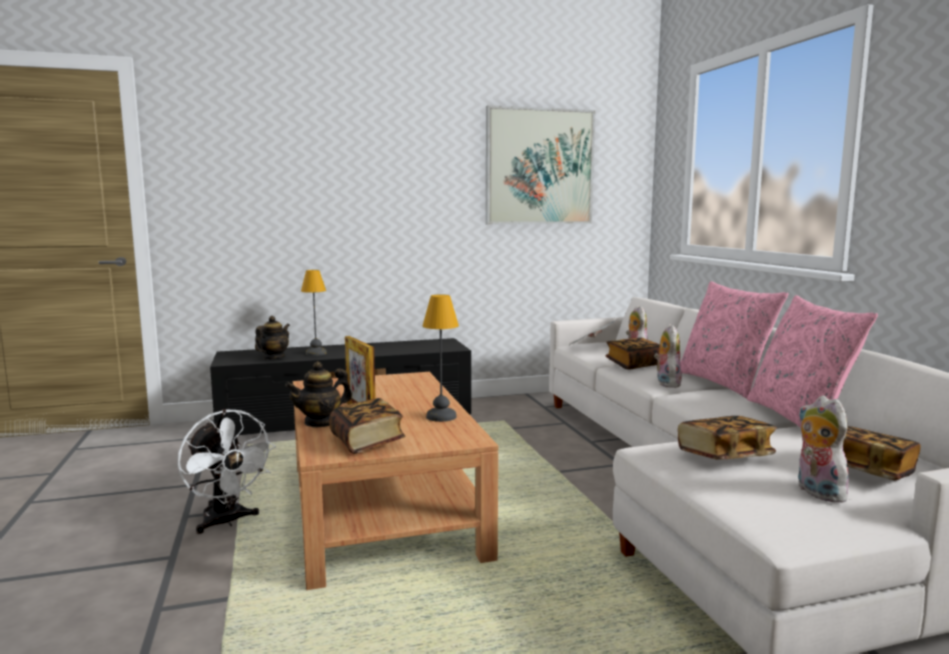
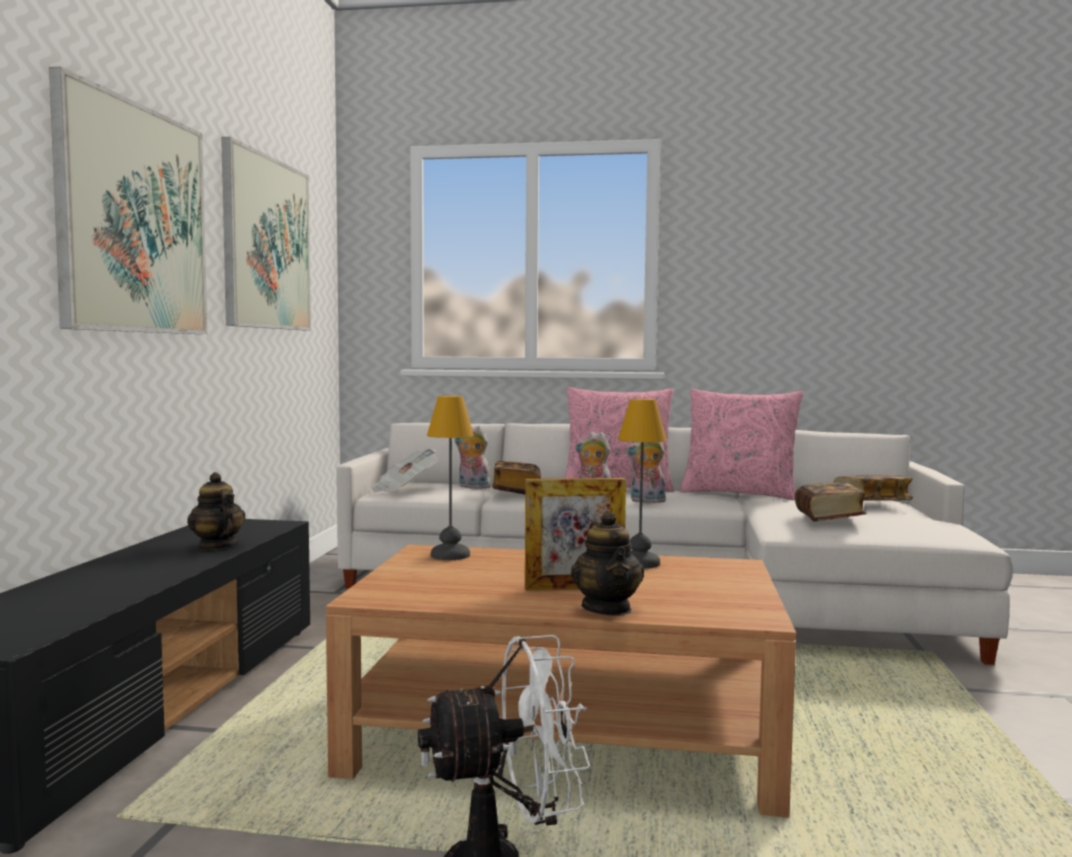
camera: 65 degrees left, 5 degrees down
teapot [255,316,290,359] -> teapot moved to [187,472,245,550]
table lamp [301,270,327,356] -> table lamp moved to [427,396,474,560]
book [329,398,405,454] -> none
plush toy [798,395,849,503] -> plush toy moved to [625,442,666,504]
none -> picture [49,66,207,334]

